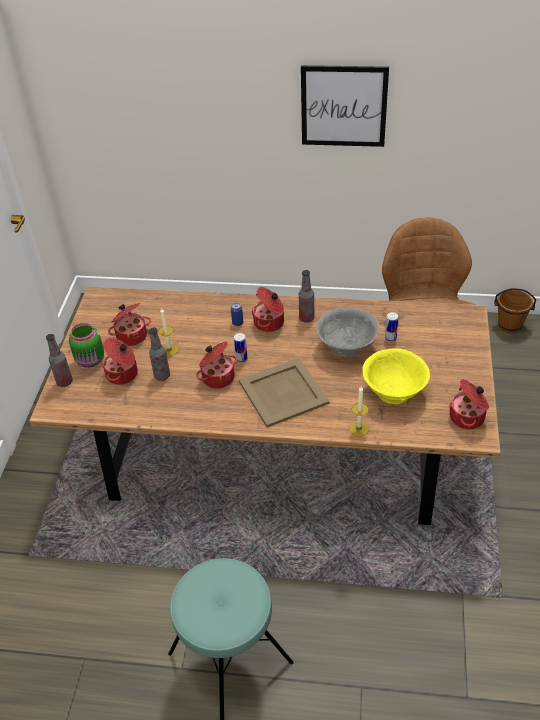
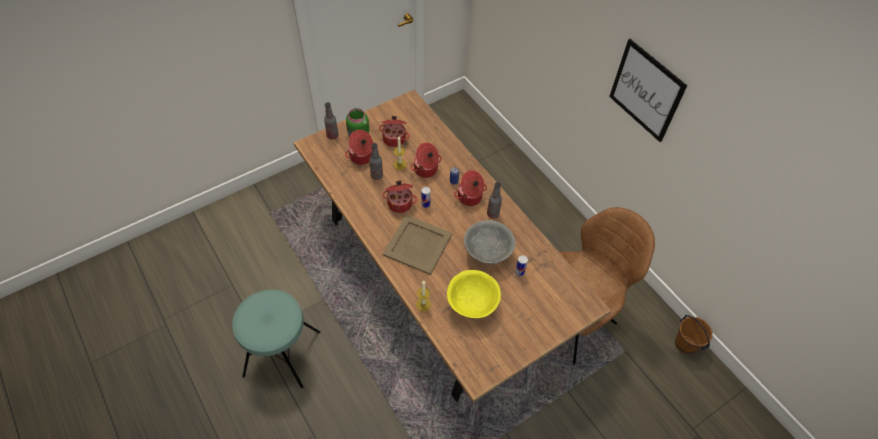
camera: 45 degrees right, 10 degrees up
cooking pot [449,379,489,429] -> cooking pot moved to [410,142,442,178]

